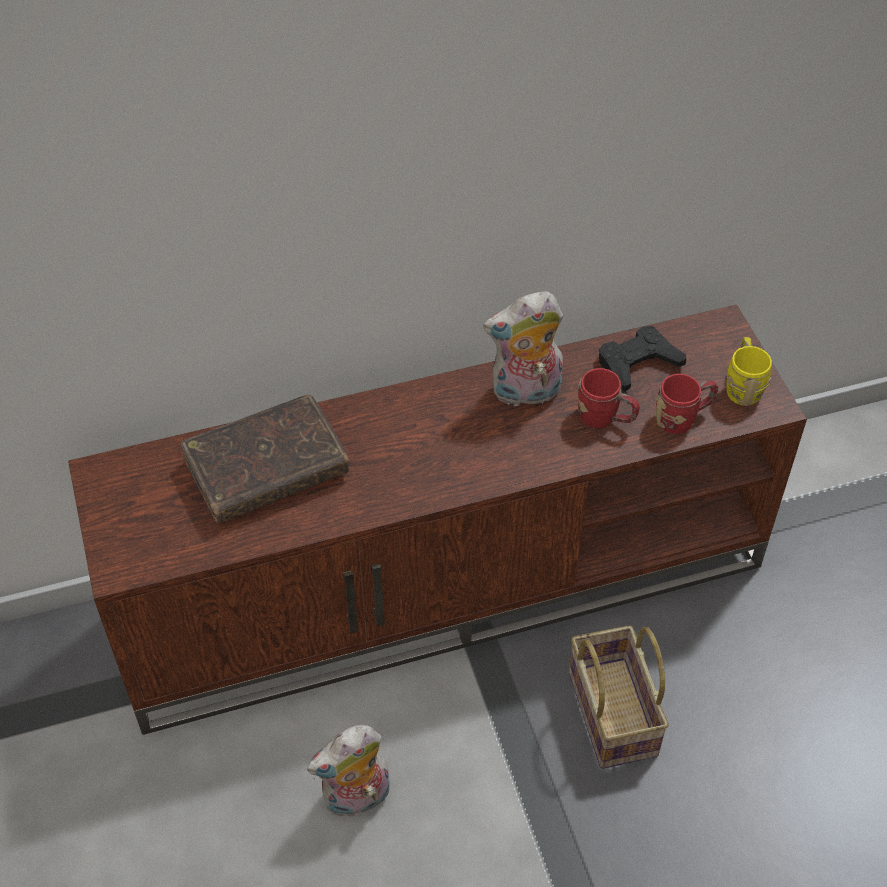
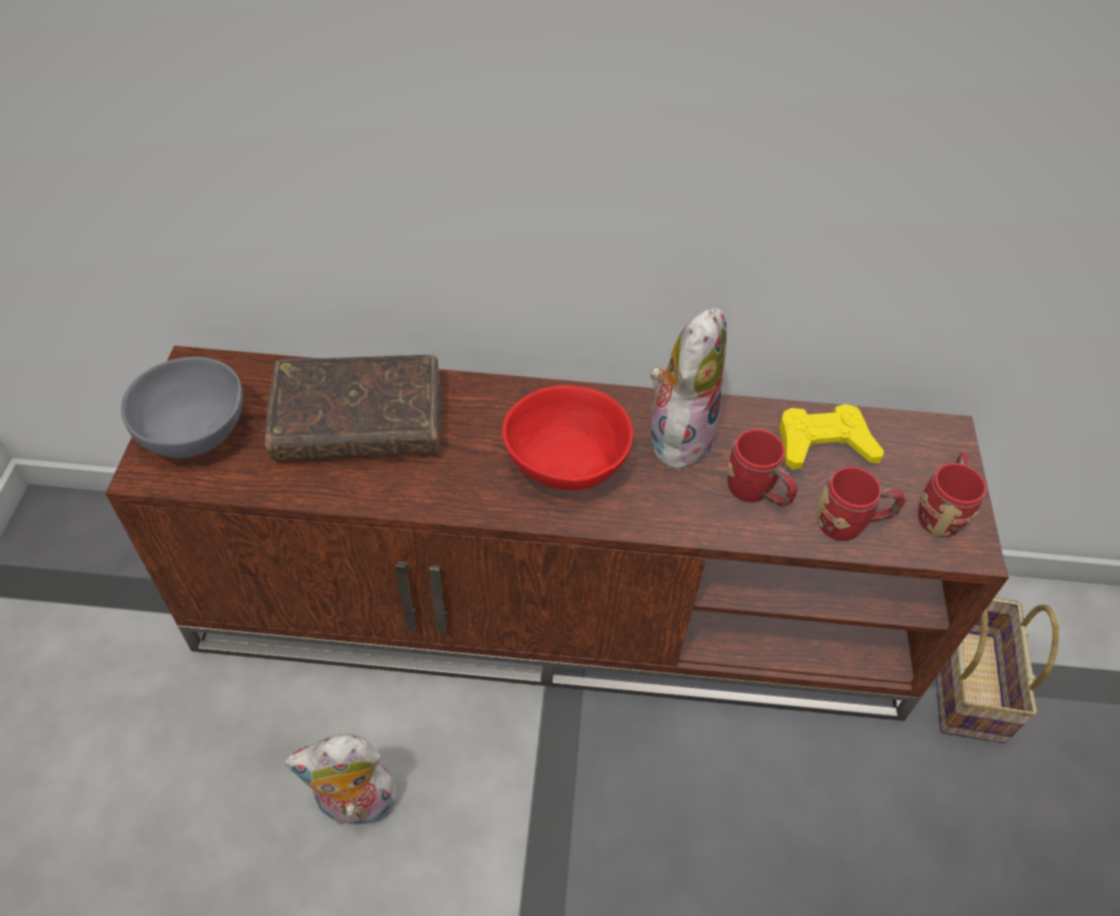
camera: 20 degrees right, 0 degrees up
plush toy [483,291,563,406] -> plush toy turned 105 degrees clockwise [650,308,727,470]
basket [569,625,669,769] -> basket moved to [936,598,1059,743]
black game controller [599,326,687,392] -> yellow game controller [779,404,884,470]
yellow mug [726,337,772,406] -> red mug [918,453,986,537]
none -> grey bowl [121,357,243,458]
none -> red bowl [502,385,633,490]

